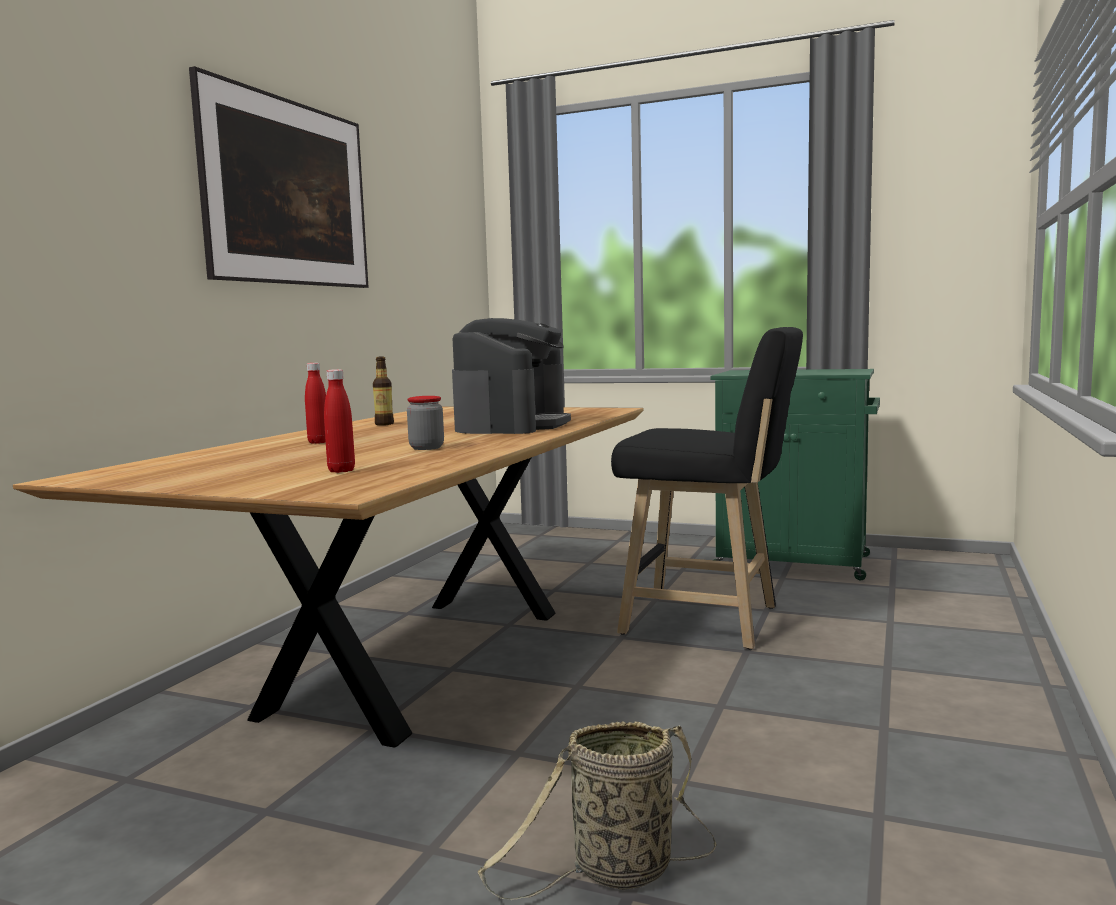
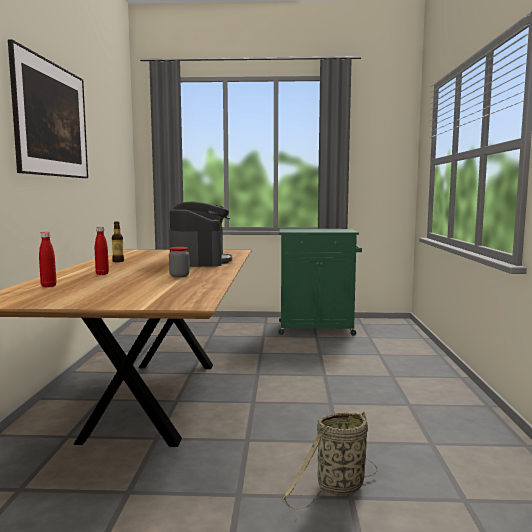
camera: 20 degrees left, 0 degrees up
red bottle [324,369,355,473] -> red bottle moved to [39,232,56,287]
black stool [611,327,803,649] -> none

